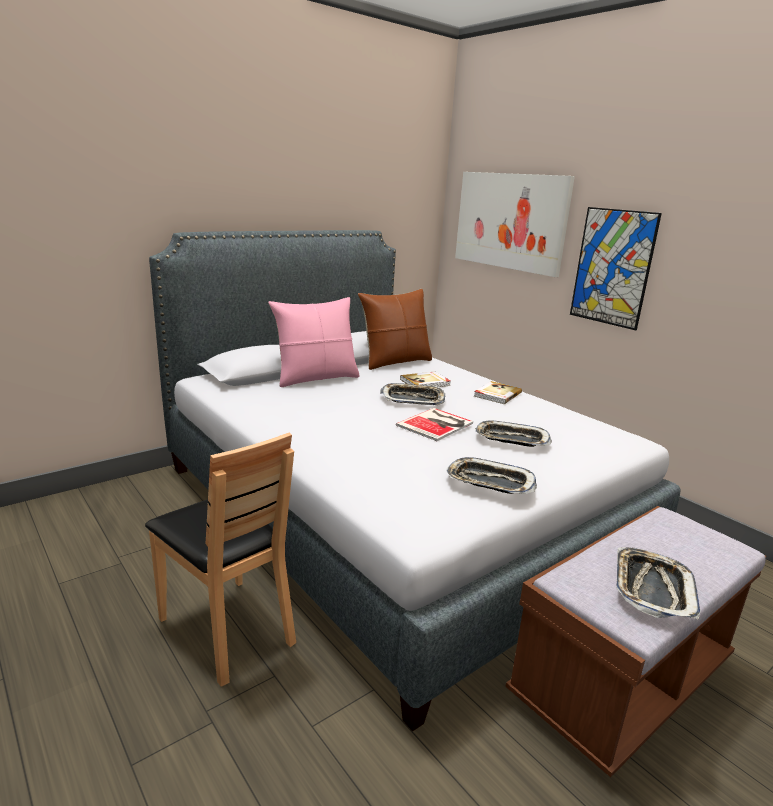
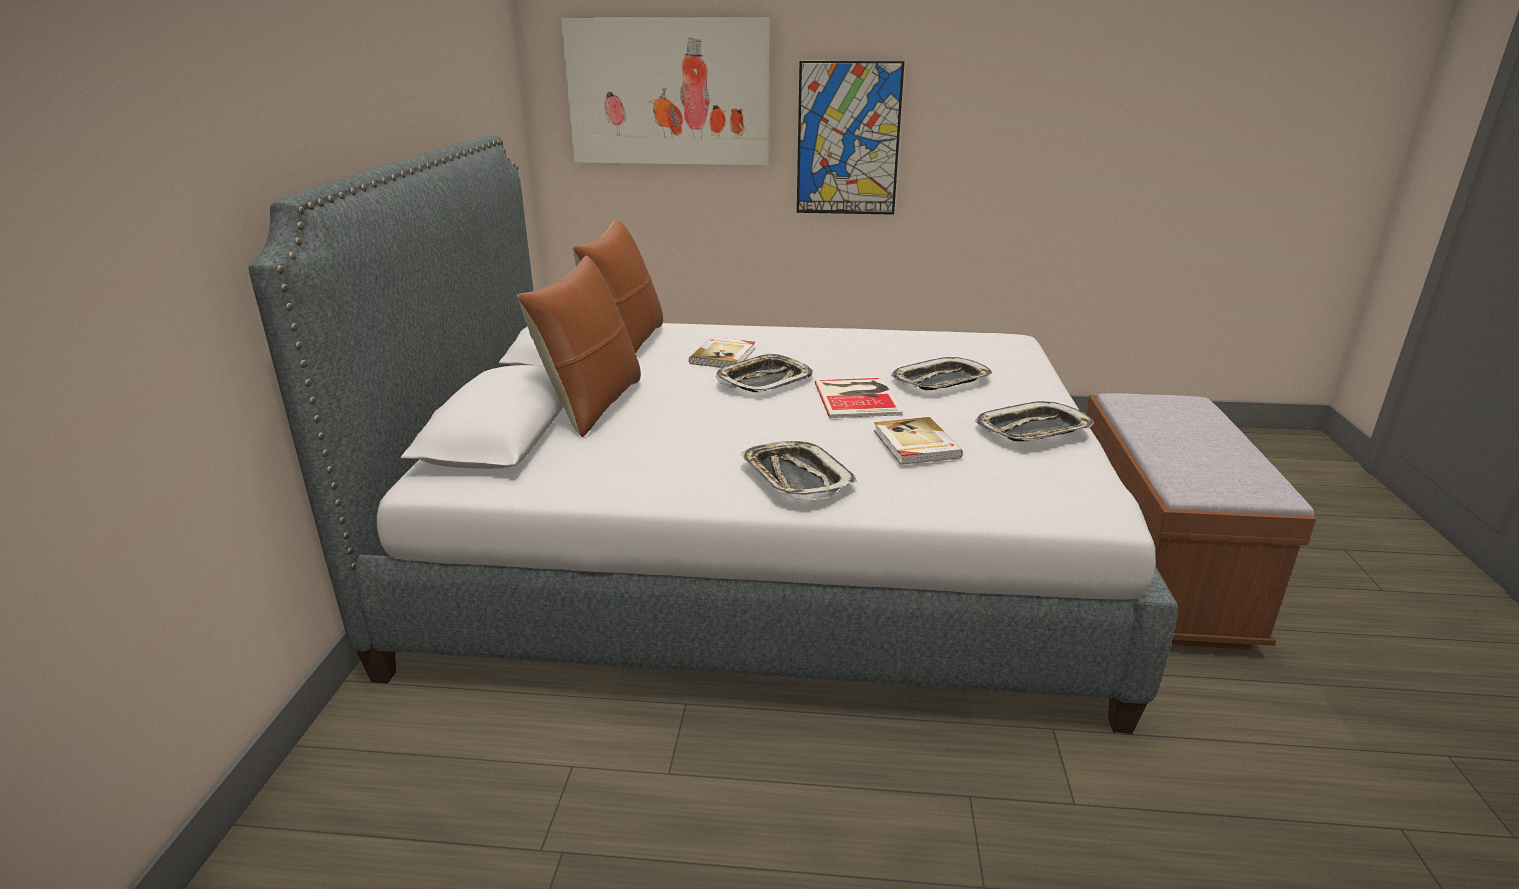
camera: 45 degrees left, 5 degrees up
brown chair [145,432,296,686] -> none
pink pillow [268,297,360,387] -> brown pillow [517,255,641,437]
book [474,381,522,404] -> book moved to [874,417,963,465]
tray [616,547,701,619] -> tray moved to [740,441,857,500]

